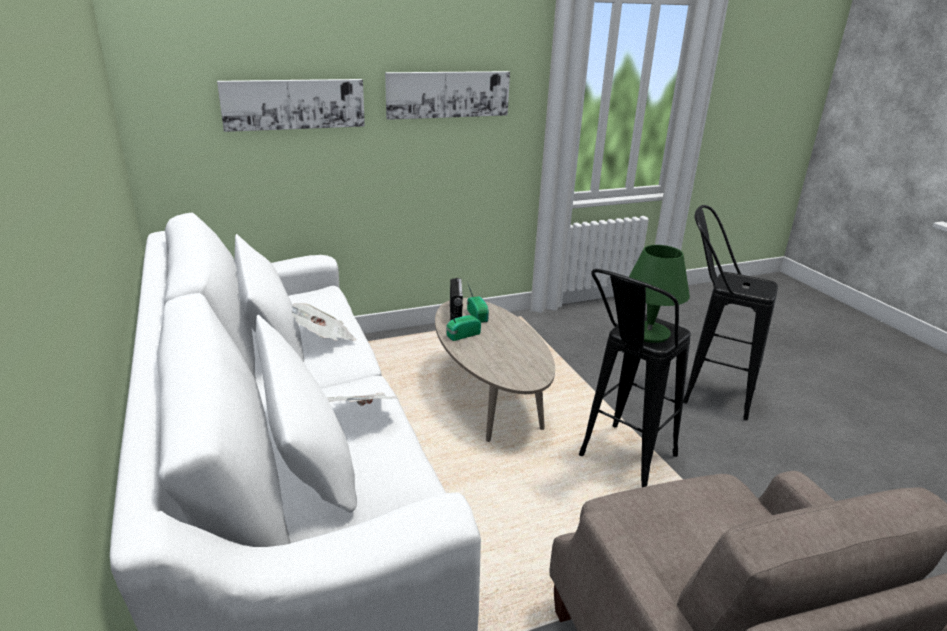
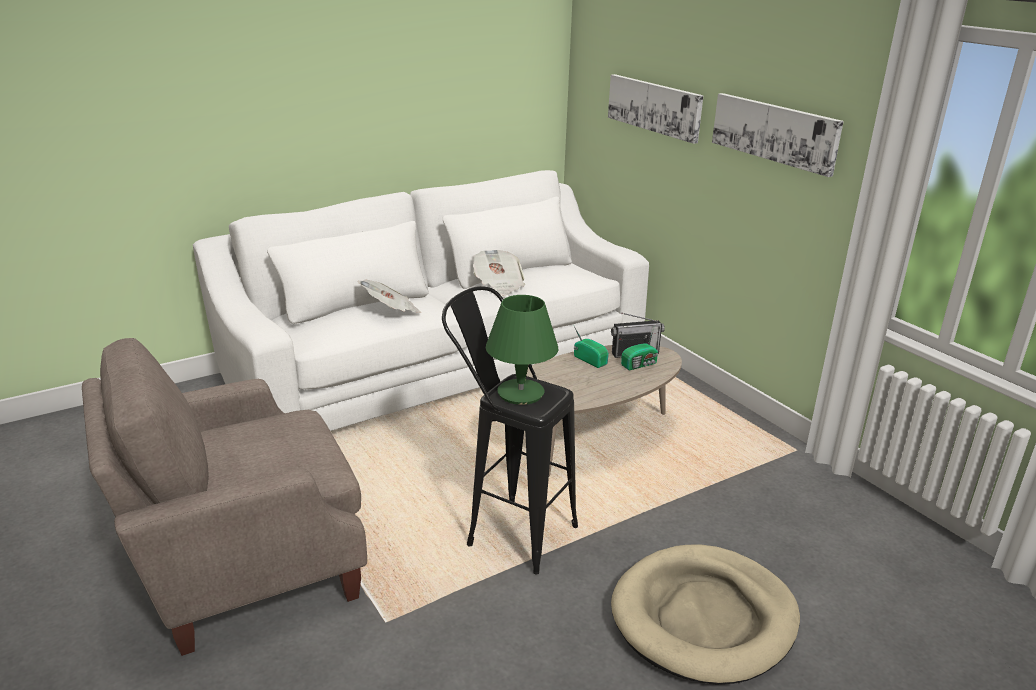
camera: 80 degrees right, 0 degrees up
black stool [683,205,778,421] -> beige dog bed [611,544,800,684]

